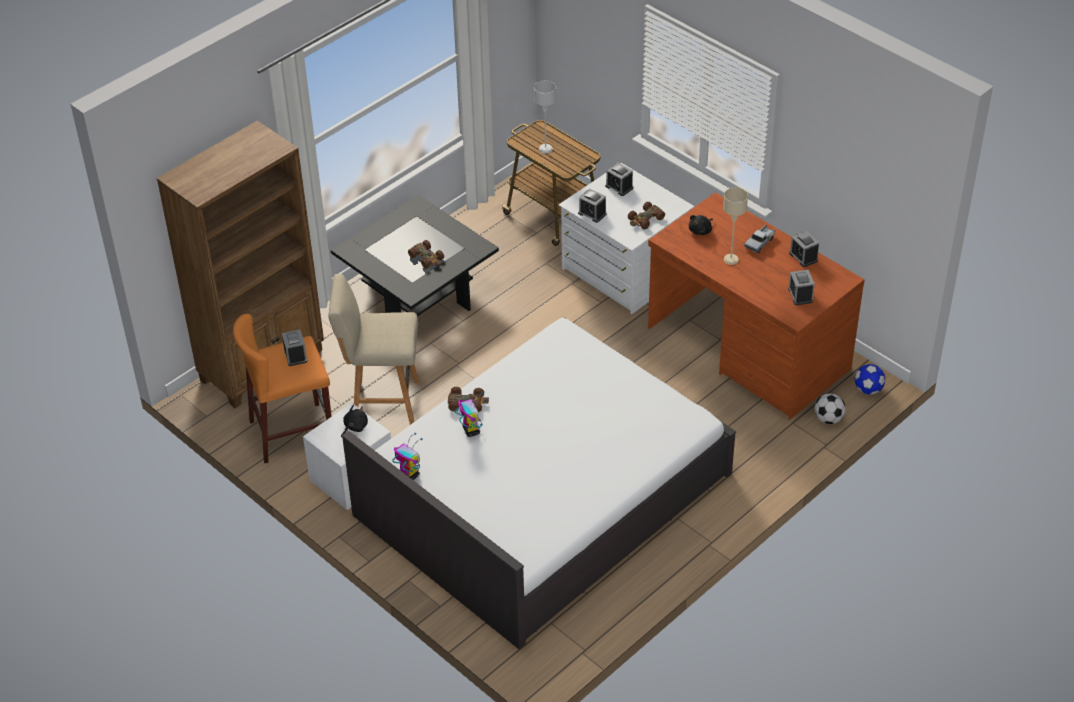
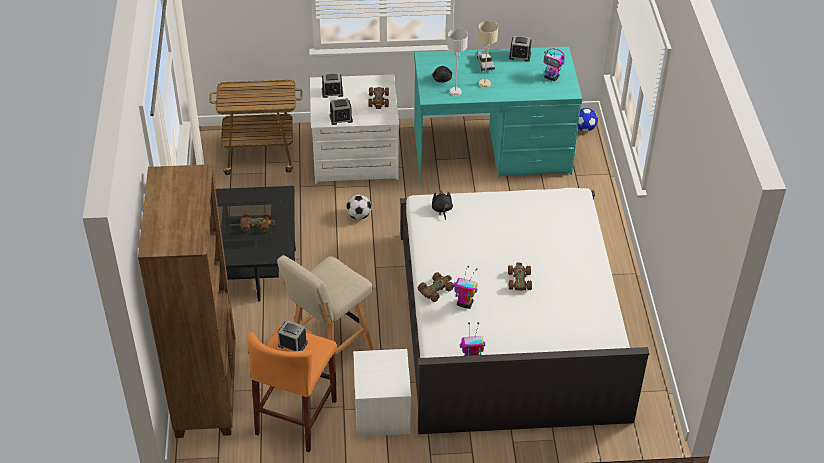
camera: 50 degrees left, 0 degrees up
black plush toy [341,405,368,437] -> black plush toy moved to [432,190,453,220]
grey table lamp [534,80,556,154] -> grey table lamp moved to [447,29,468,96]
brown desk [648,192,865,420] -> turquoise desk [414,47,582,181]
alarm clock [788,270,815,305] -> toy robot [544,49,565,81]
football [815,393,846,424] -> football moved to [346,194,372,220]
none -> brown toy car [508,263,532,291]

